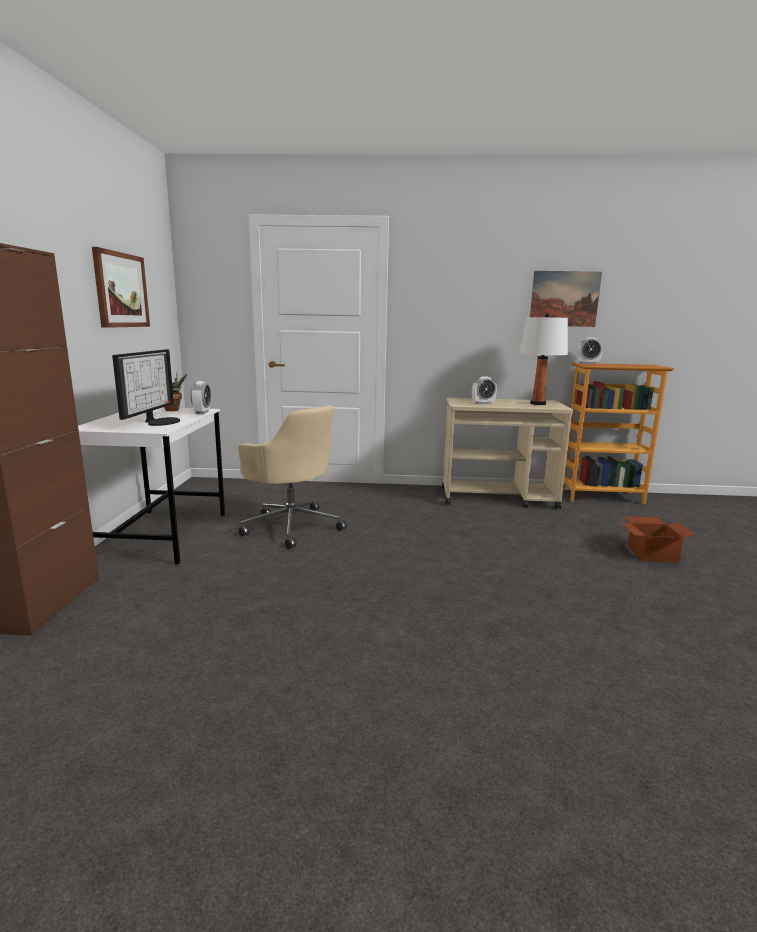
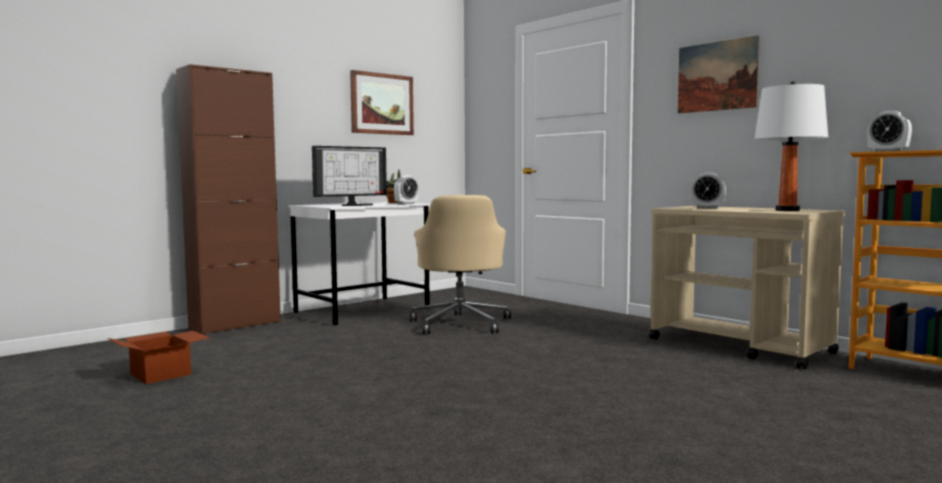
camera: 45 degrees right, 10 degrees down
picture [530,271,602,327] -> picture moved to [678,35,760,114]
cardboard box [620,516,696,562] -> cardboard box moved to [107,331,210,384]

